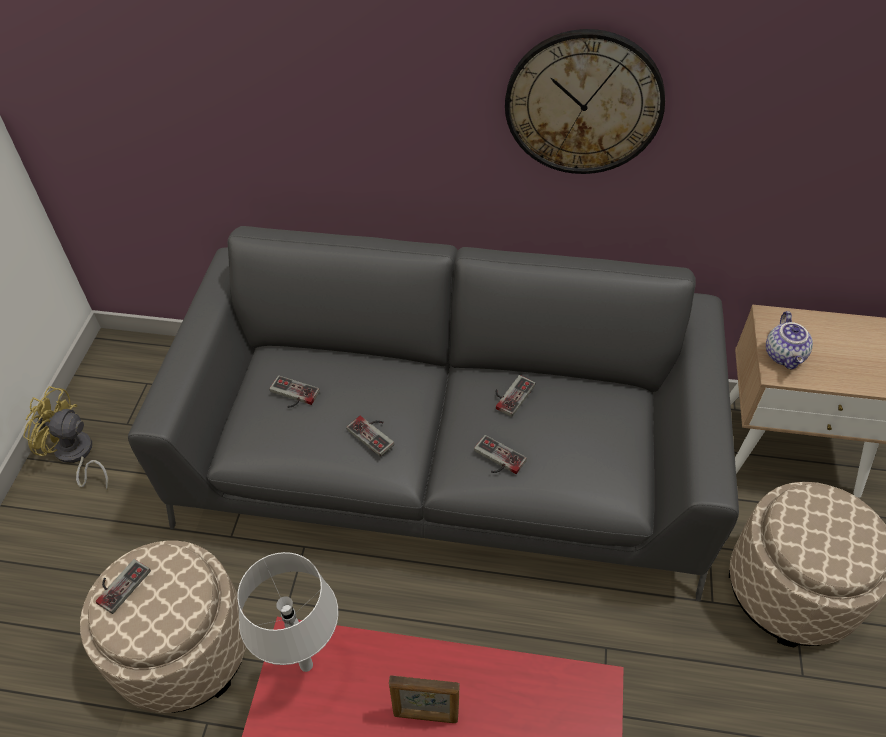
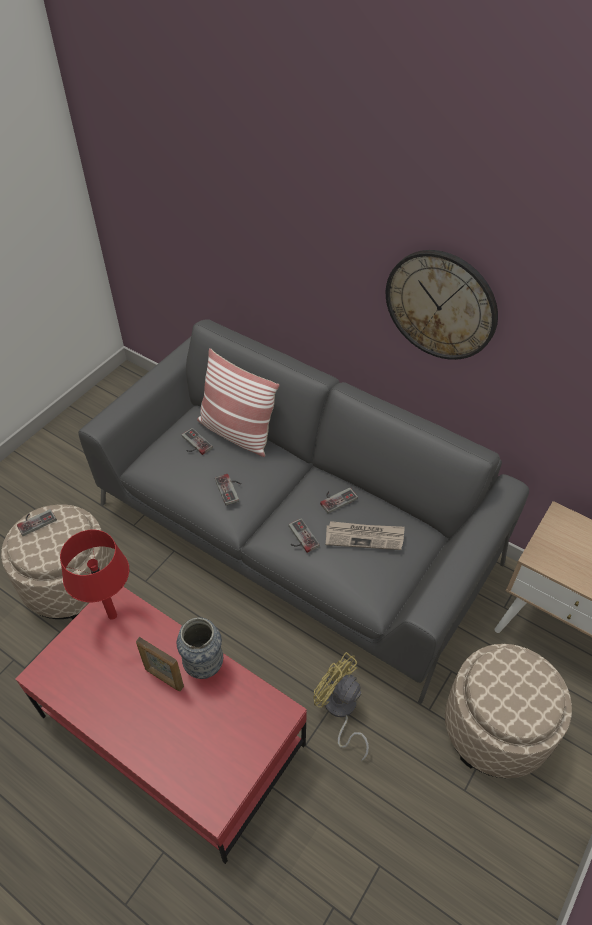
camera: 25 degrees right, 0 degrees up
yellow fan [23,386,109,491] -> yellow fan moved to [313,652,369,761]
grey table lamp [237,552,338,672] -> red table lamp [60,530,129,620]
teapot [766,311,813,370] -> none
none -> vase [177,618,223,679]
none -> pillow [197,348,280,457]
none -> newspaper [326,521,405,550]

